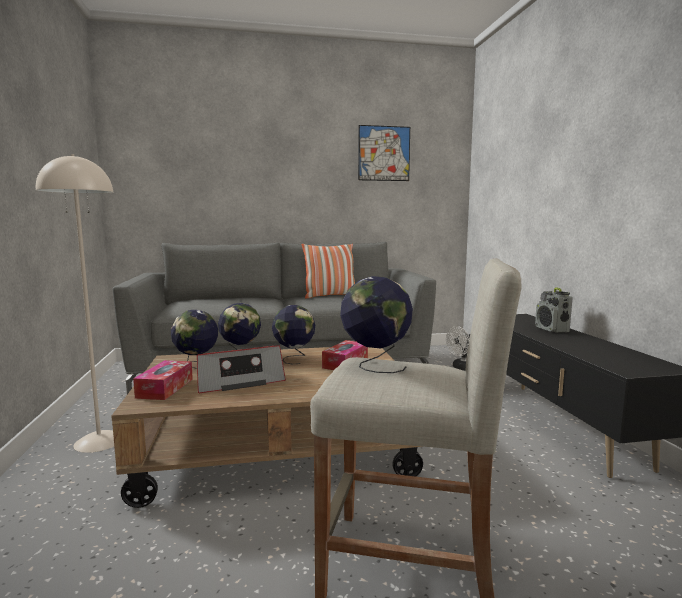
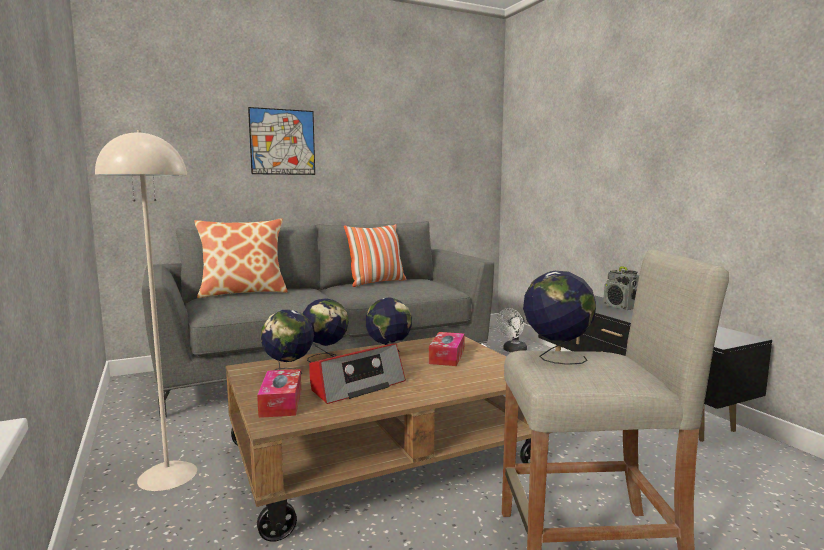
camera: 15 degrees left, 0 degrees up
picture [358,125,410,181] -> picture moved to [248,107,315,175]
none -> pillow [194,218,288,298]

